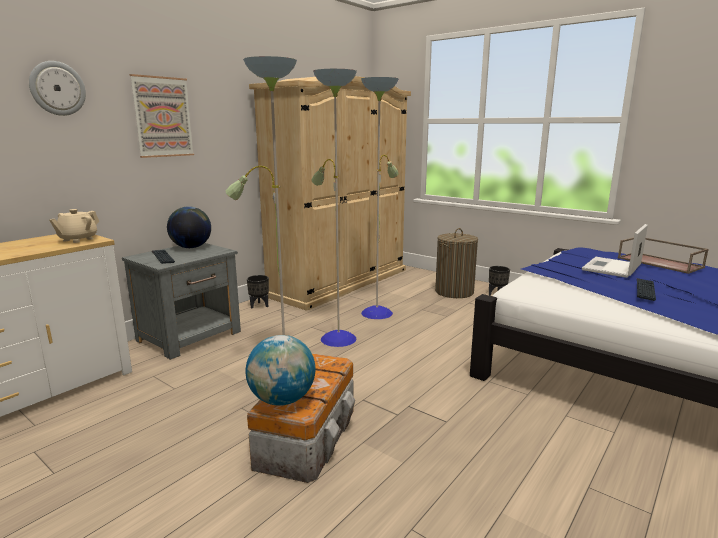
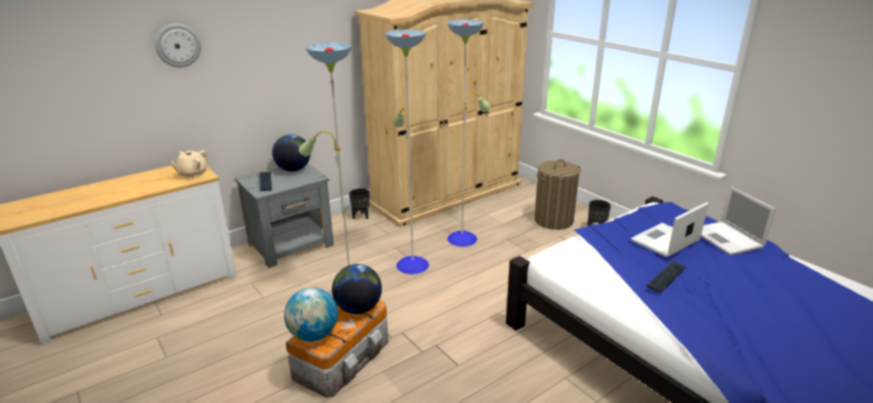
camera: 15 degrees right, 10 degrees up
picture [130,74,194,158] -> none
brown tray [618,237,709,274] -> laptop [701,187,776,255]
none -> globe [332,264,382,314]

